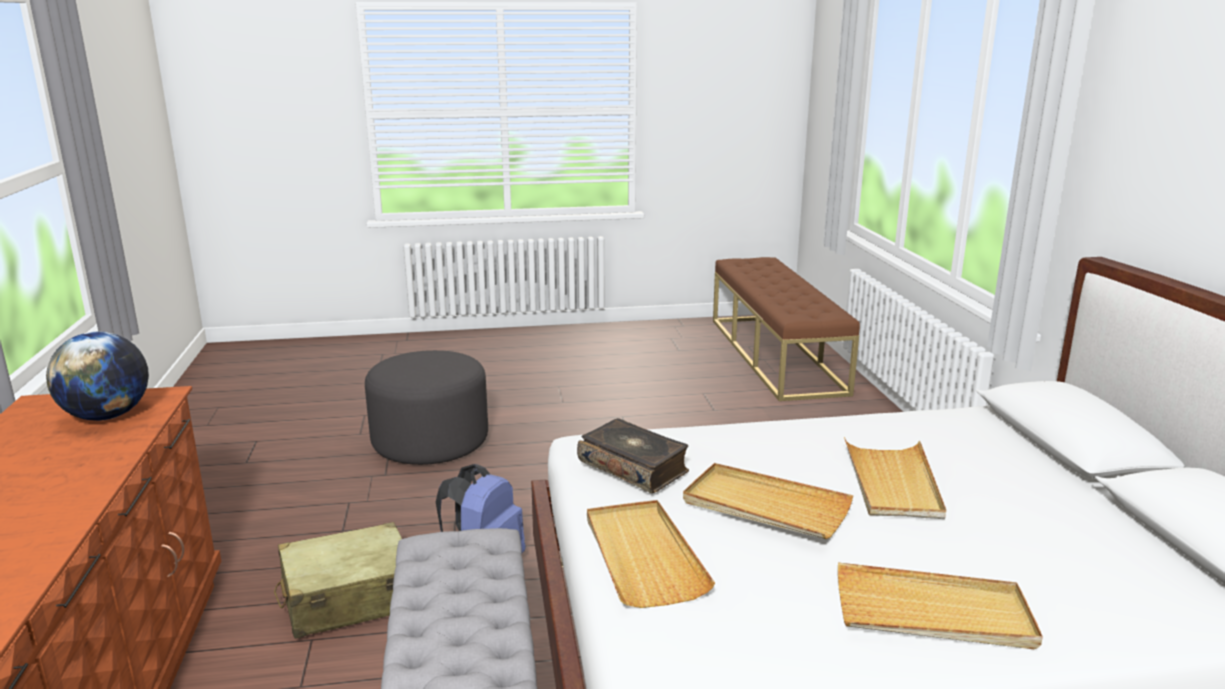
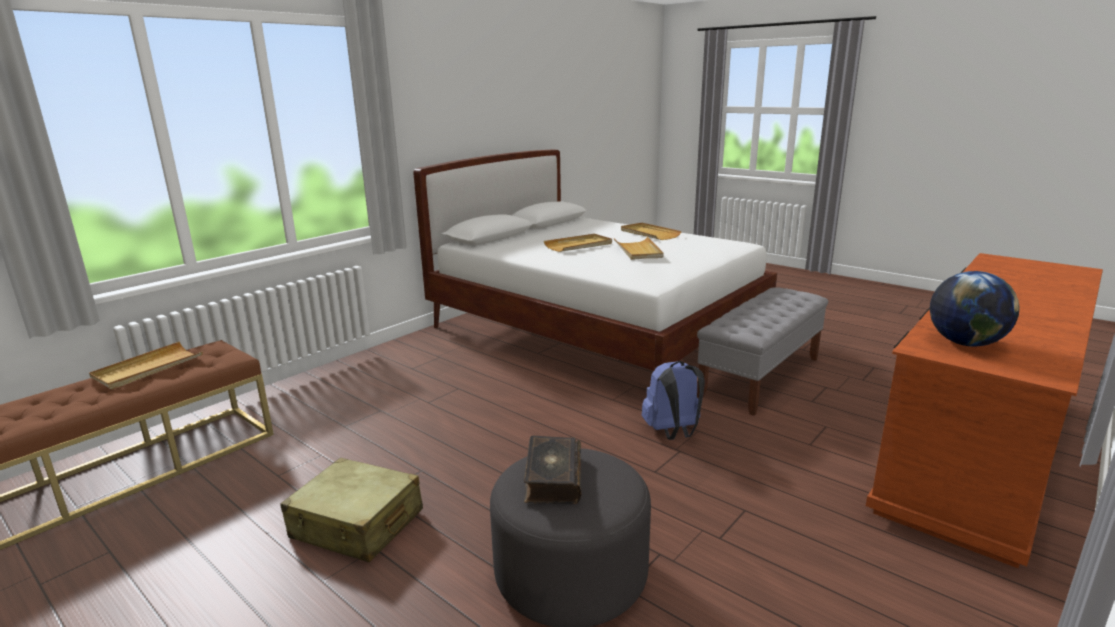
camera: 130 degrees left, 0 degrees up
beige suitcase [274,522,402,639] -> beige suitcase moved to [280,458,423,563]
book [577,418,689,493] -> book moved to [524,435,582,504]
beige tray [587,500,715,608] -> beige tray moved to [89,342,203,389]

